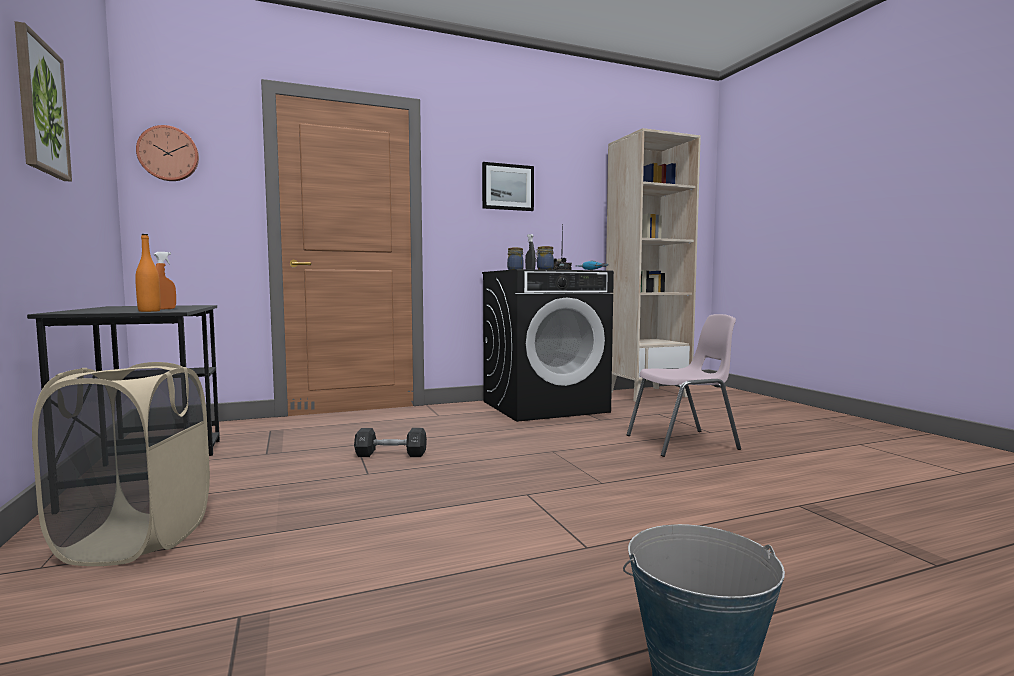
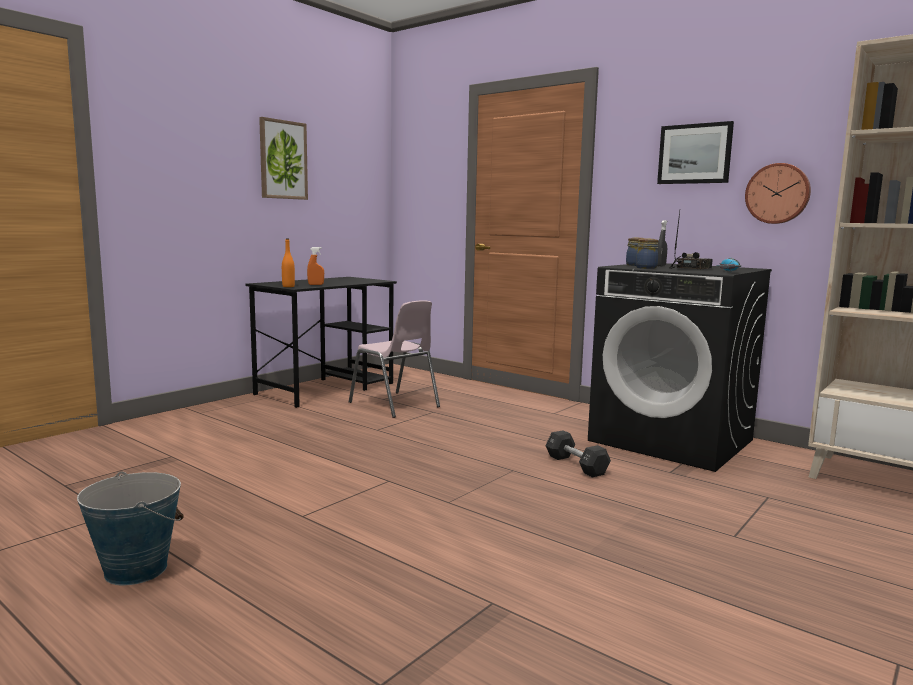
camera: 60 degrees right, 5 degrees up
beige laundry basket [32,362,210,566] -> none
wall clock [136,125,199,181] -> wall clock moved to [745,163,811,224]
black dumbbell [354,428,427,457] -> black dumbbell moved to [545,430,611,477]
pink chair [627,314,741,457] -> pink chair moved to [349,300,440,418]

